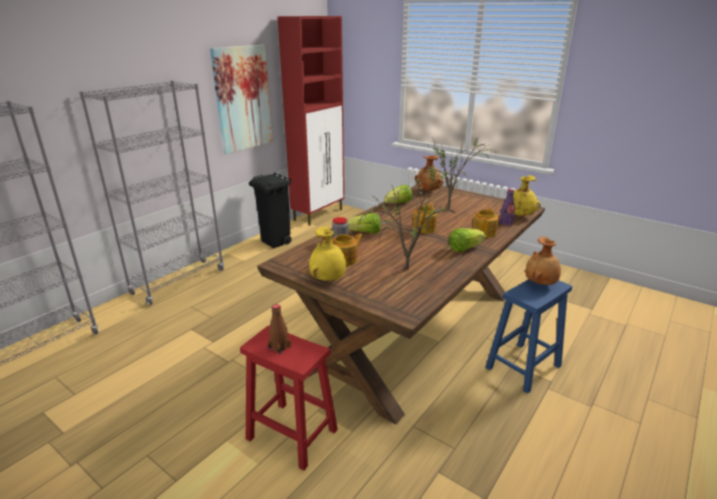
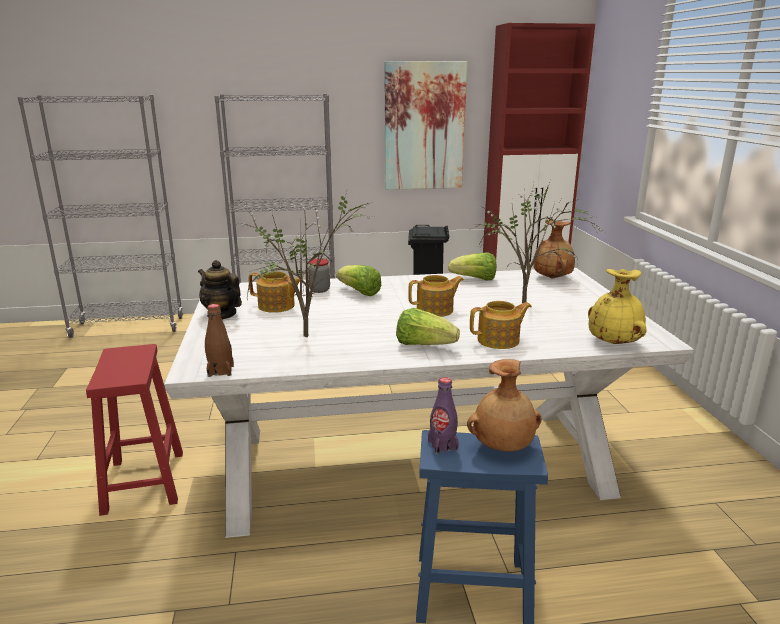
camera: 45 degrees right, 5 degrees down
brown dining table [257,185,545,425] -> white dining table [164,268,694,538]
brown bottle [268,304,291,354] -> brown bottle moved to [205,304,234,377]
yellow vase [309,226,346,281] -> teapot [198,260,242,319]
purple bottle [499,189,515,226] -> purple bottle moved to [428,377,459,454]

